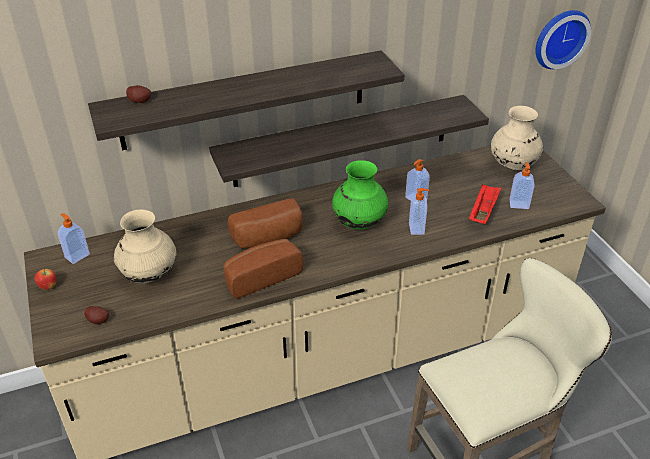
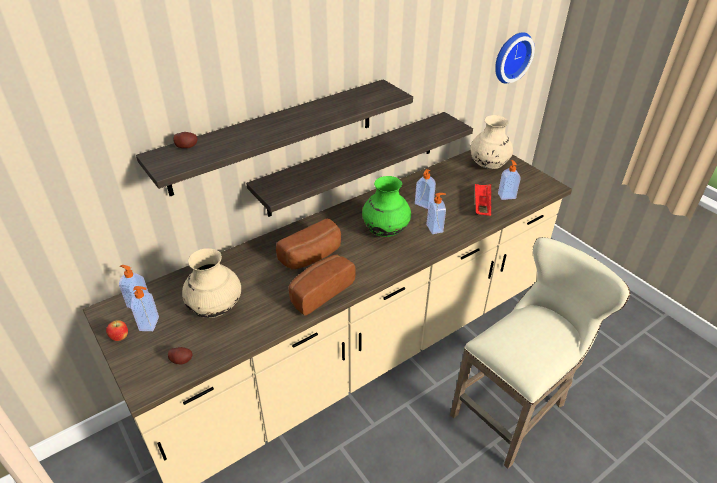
camera: 15 degrees left, 0 degrees up
none -> soap dispenser [131,286,159,331]

